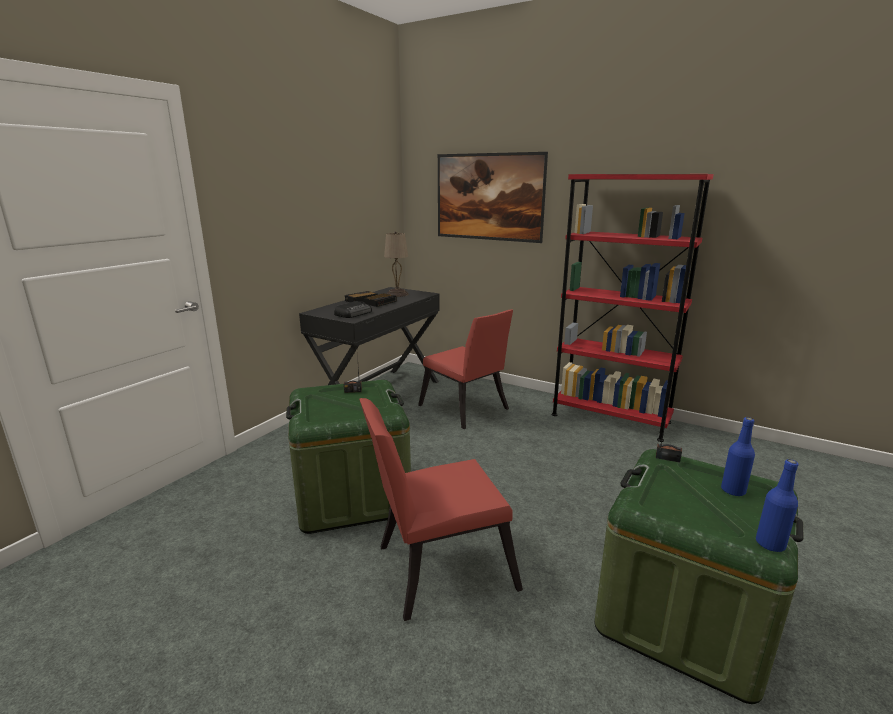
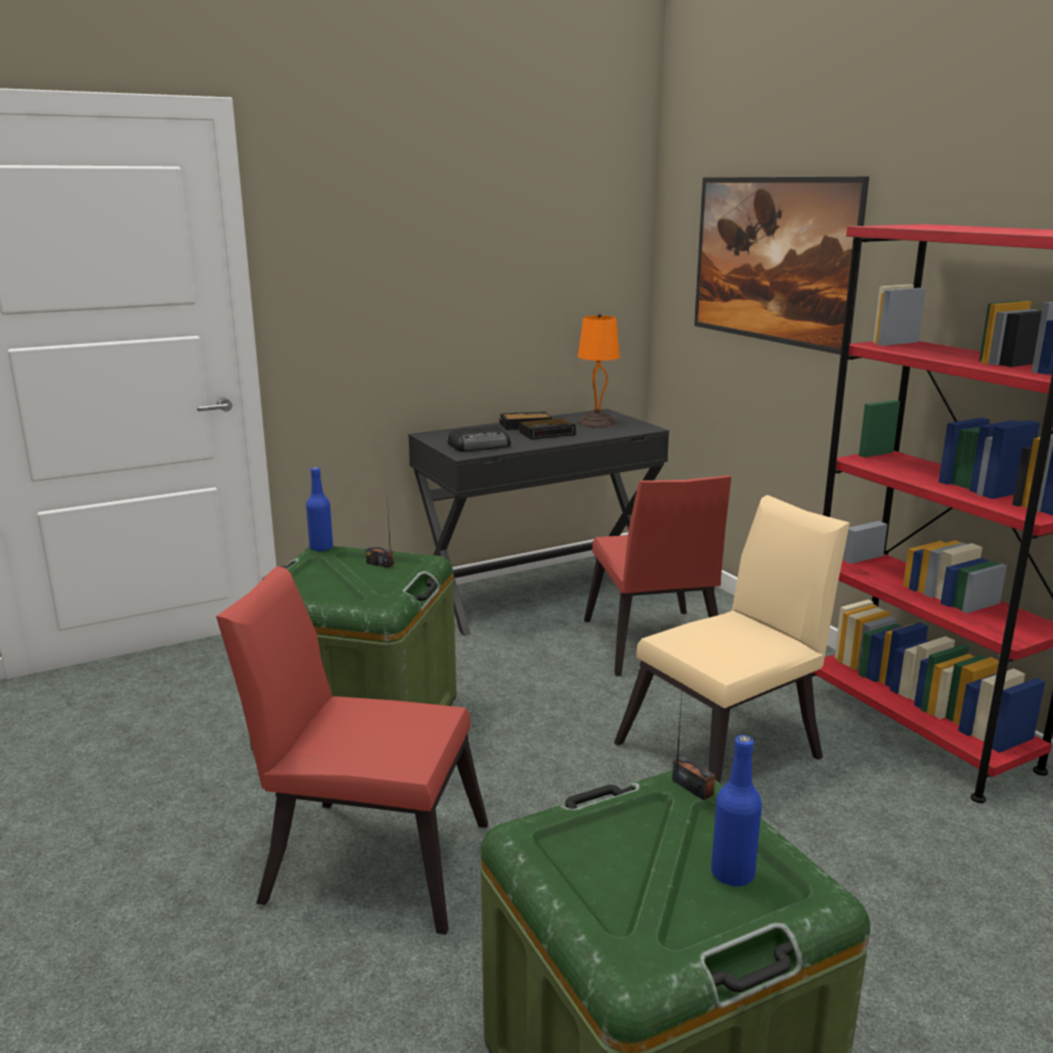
camera: 30 degrees right, 0 degrees up
beige table lamp [384,231,408,297] -> orange table lamp [578,313,620,427]
blue bottle [756,459,799,552] -> blue bottle moved to [306,467,333,552]
none -> beige chair [614,495,850,783]

